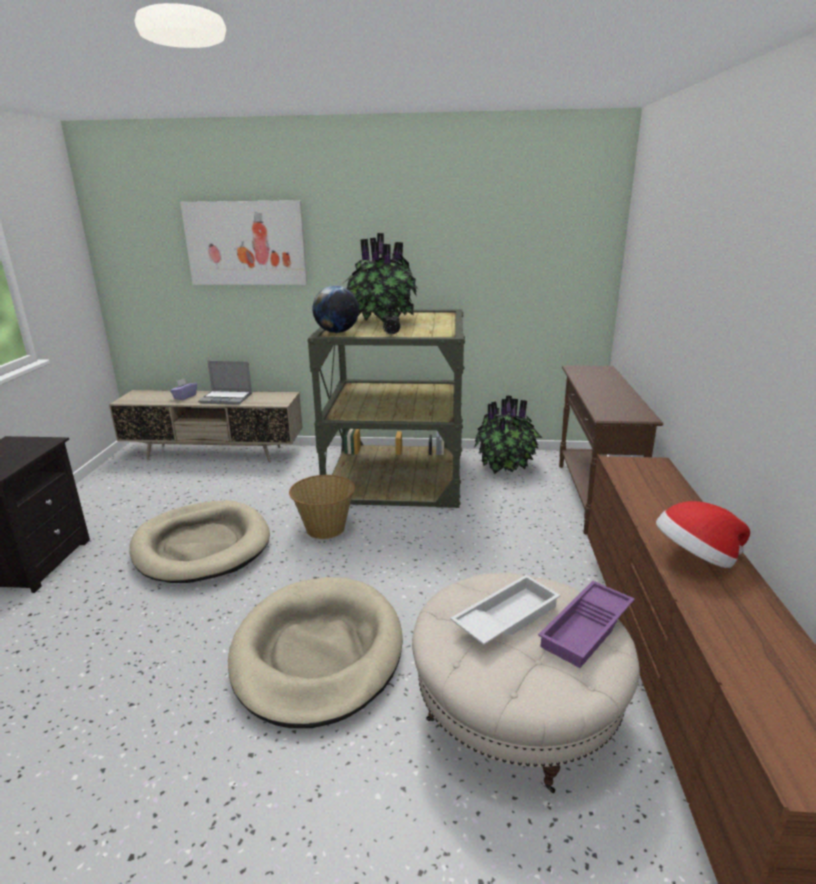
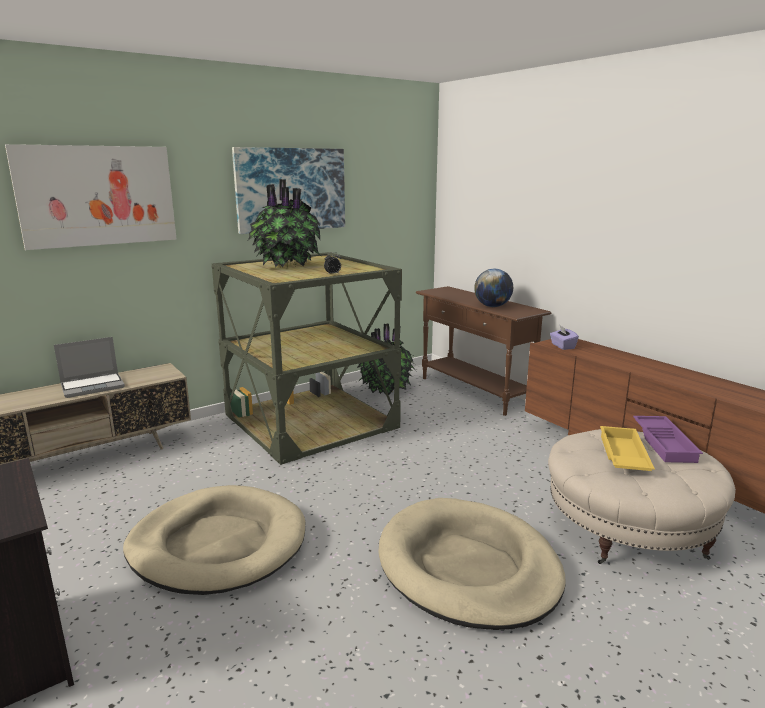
camera: 40 degrees left, 5 degrees down
purple tissue box [170,378,197,400] -> purple tissue box moved to [550,326,579,350]
basket [289,475,355,539] -> none
globe [312,286,359,333] -> globe moved to [474,269,513,307]
white tray [450,575,560,645] -> yellow tray [600,426,655,471]
hat [656,501,750,568] -> none
none -> picture [232,147,345,234]

